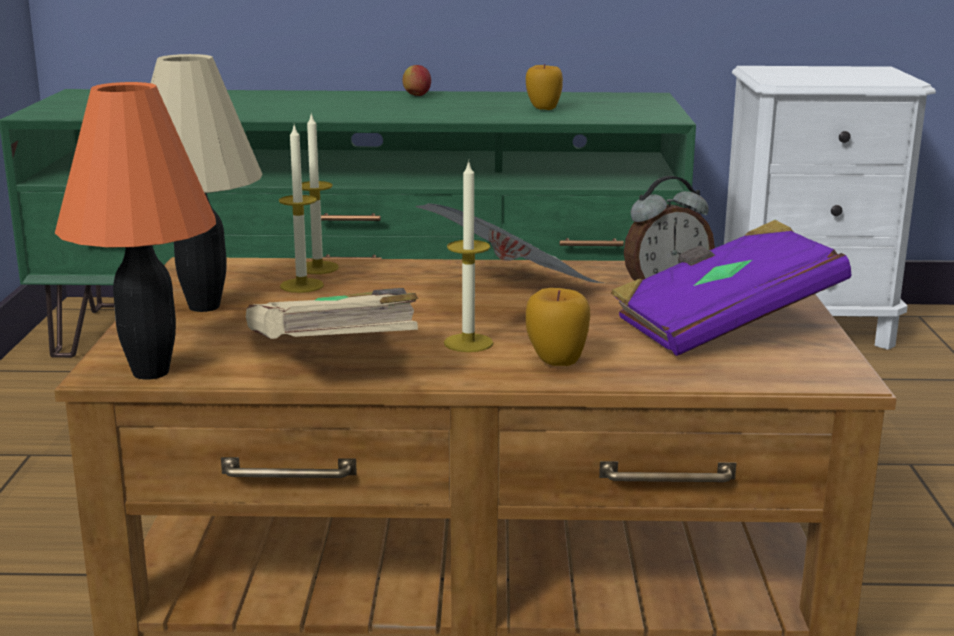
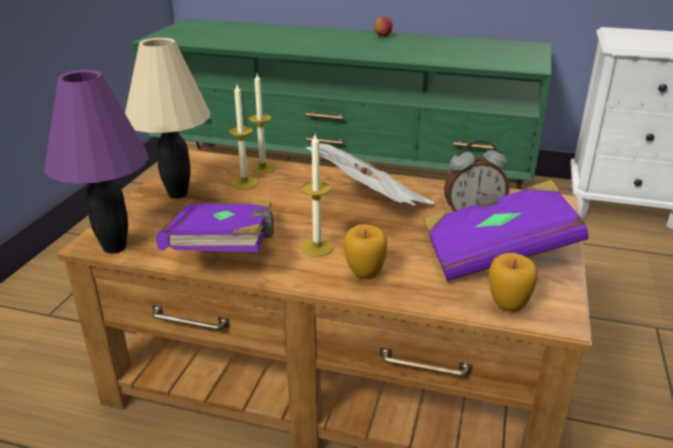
camera: 15 degrees right, 10 degrees up
orange table lamp [55,82,216,380] -> purple table lamp [44,70,149,254]
beige book [246,288,418,339] -> purple book [156,201,274,252]
apple [526,64,563,110] -> apple moved to [489,253,538,312]

